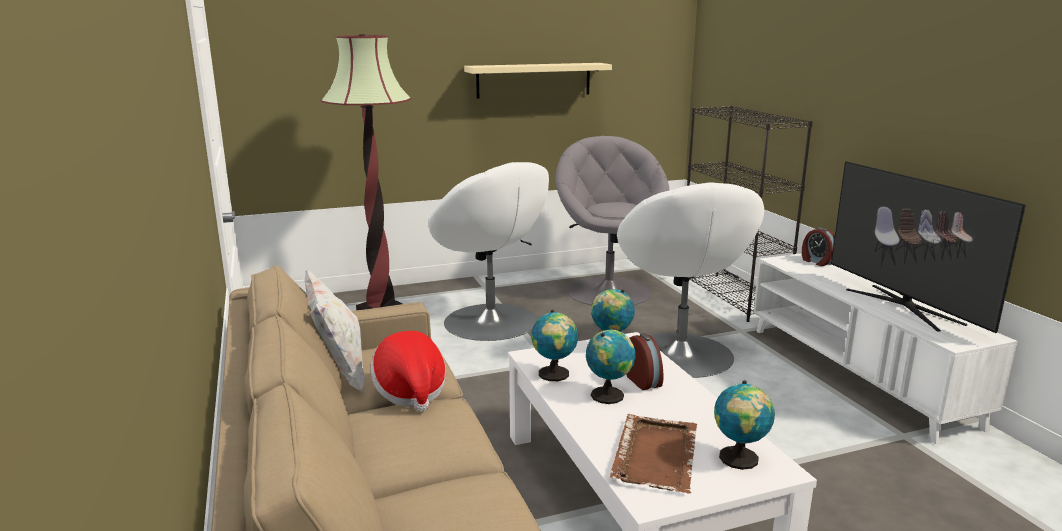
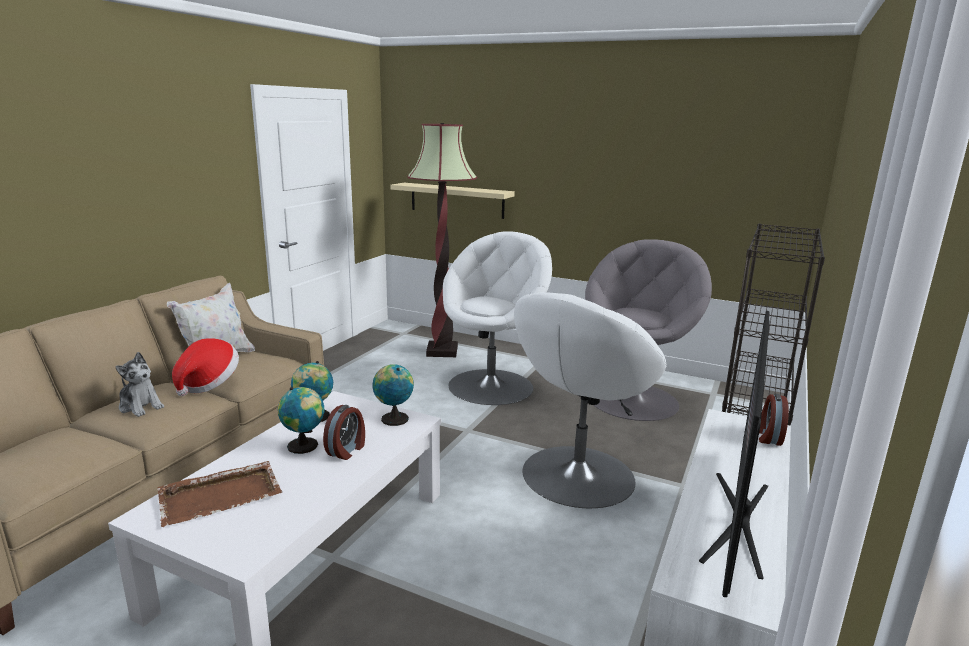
camera: 45 degrees right, 0 degrees up
white armchair [428,162,549,341] -> white armchair turned 150 degrees counterclockwise [443,231,552,405]
beige shelf [464,63,612,99] -> beige shelf moved to [390,183,515,219]
globe [714,380,775,470] -> none
none -> plush toy [116,352,164,417]

